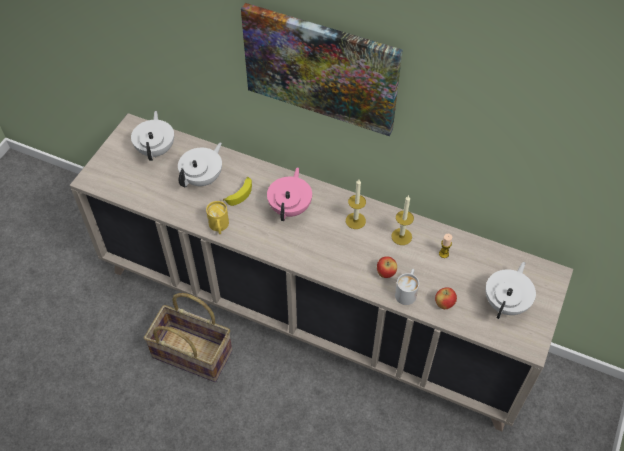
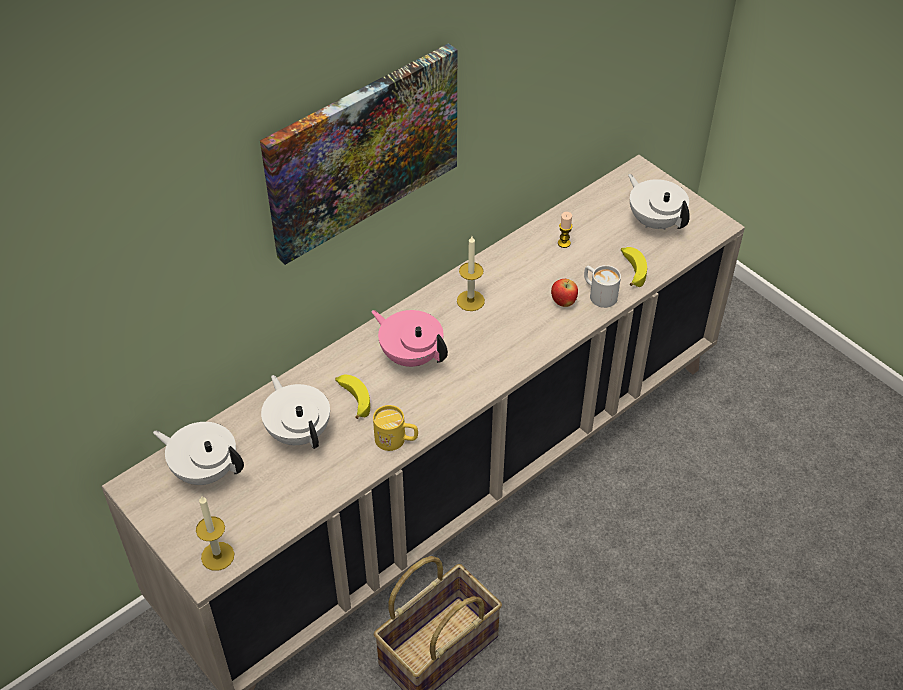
camera: 65 degrees left, 5 degrees down
candle [391,195,414,245] -> candle moved to [196,495,234,571]
apple [435,287,457,309] -> banana [621,247,647,287]

